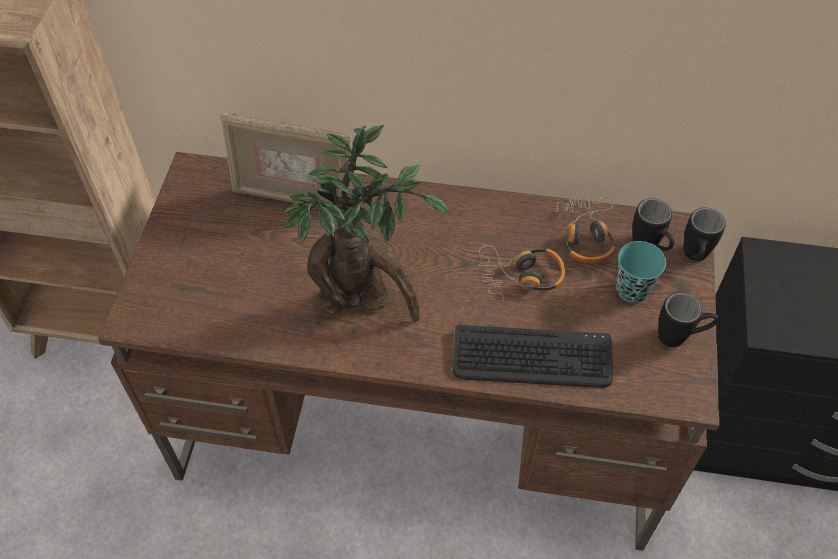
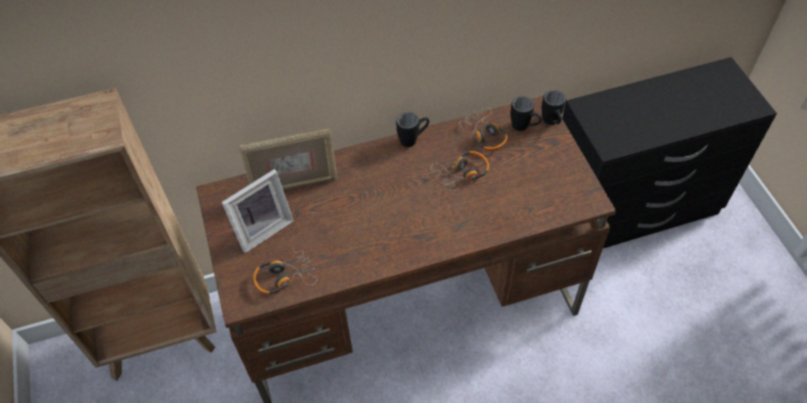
camera: 25 degrees left, 0 degrees up
potted plant [284,125,450,322] -> none
keyboard [453,325,613,388] -> none
turquoise cup [616,241,666,303] -> none
black mug [658,293,719,347] -> black mug moved to [396,112,429,147]
none -> picture frame [222,169,294,253]
none -> headphones [253,248,317,295]

